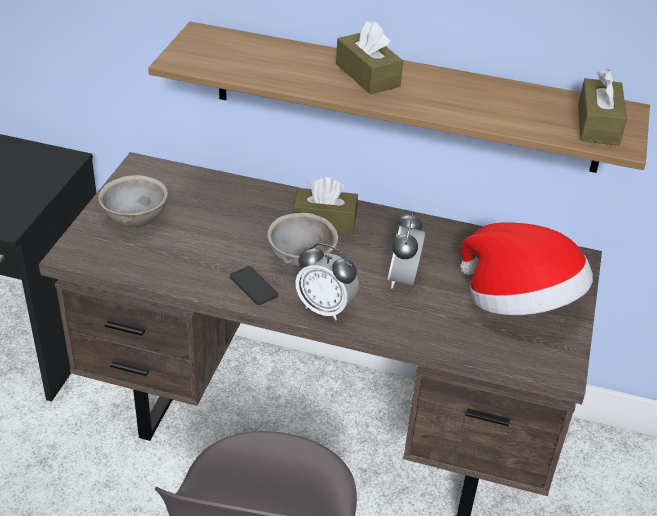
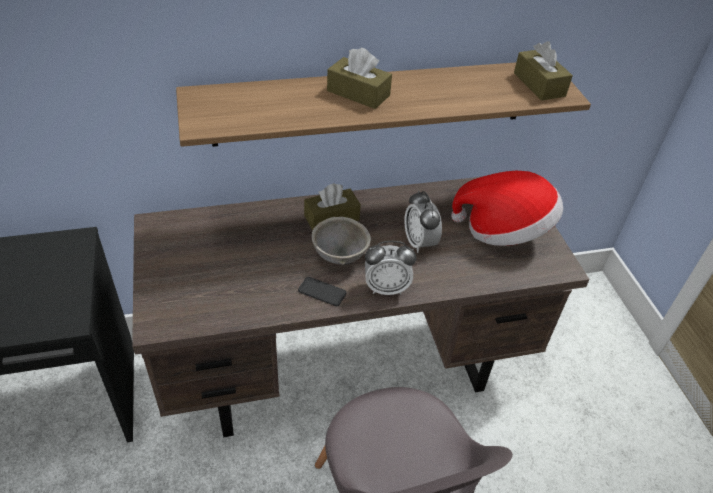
camera: 30 degrees left, 5 degrees up
grey bowl [98,175,168,227] -> none

